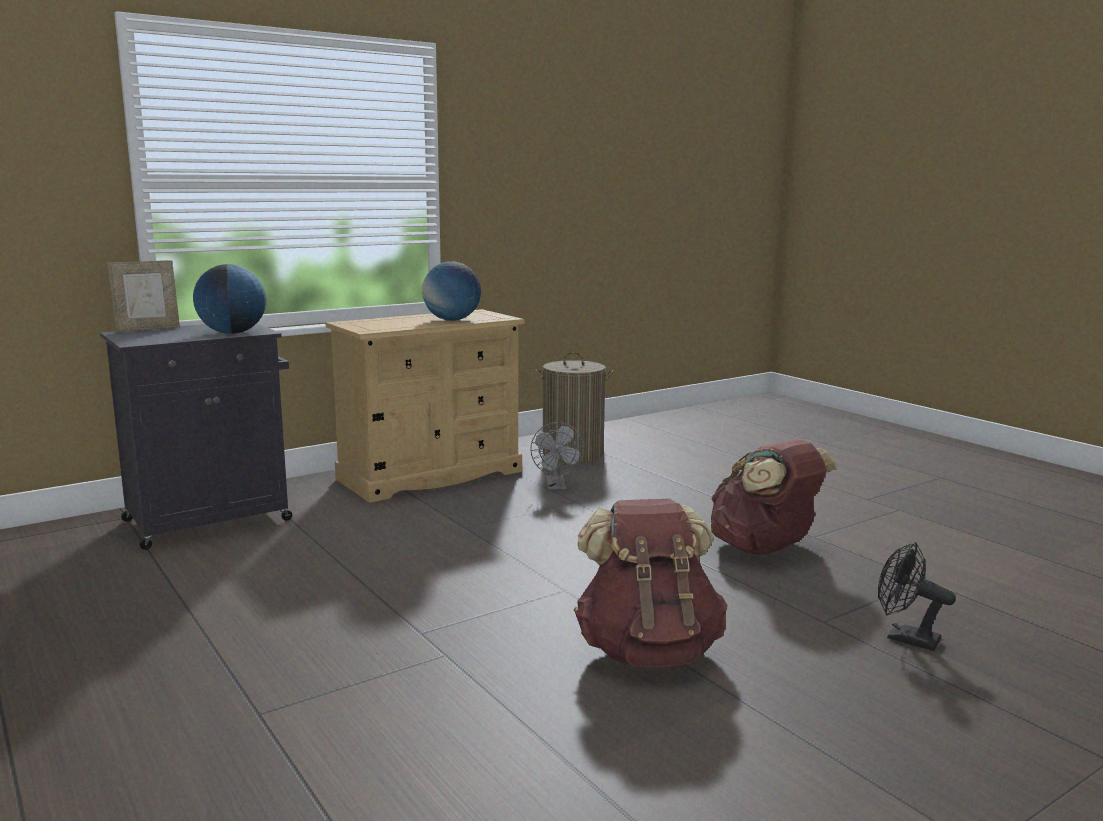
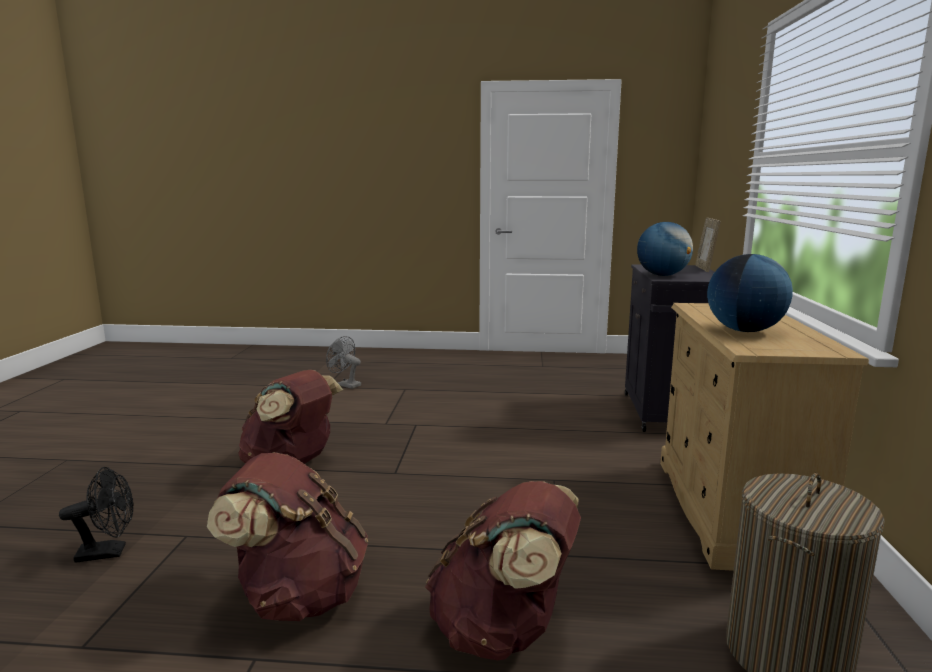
camera: 130 degrees right, 0 degrees up
grey fan [530,422,584,490] -> grey fan moved to [326,336,361,389]
none -> brown backpack [425,481,581,660]

